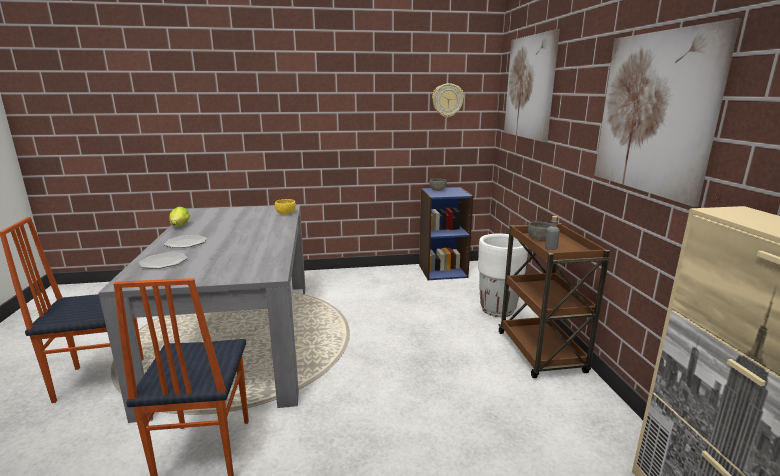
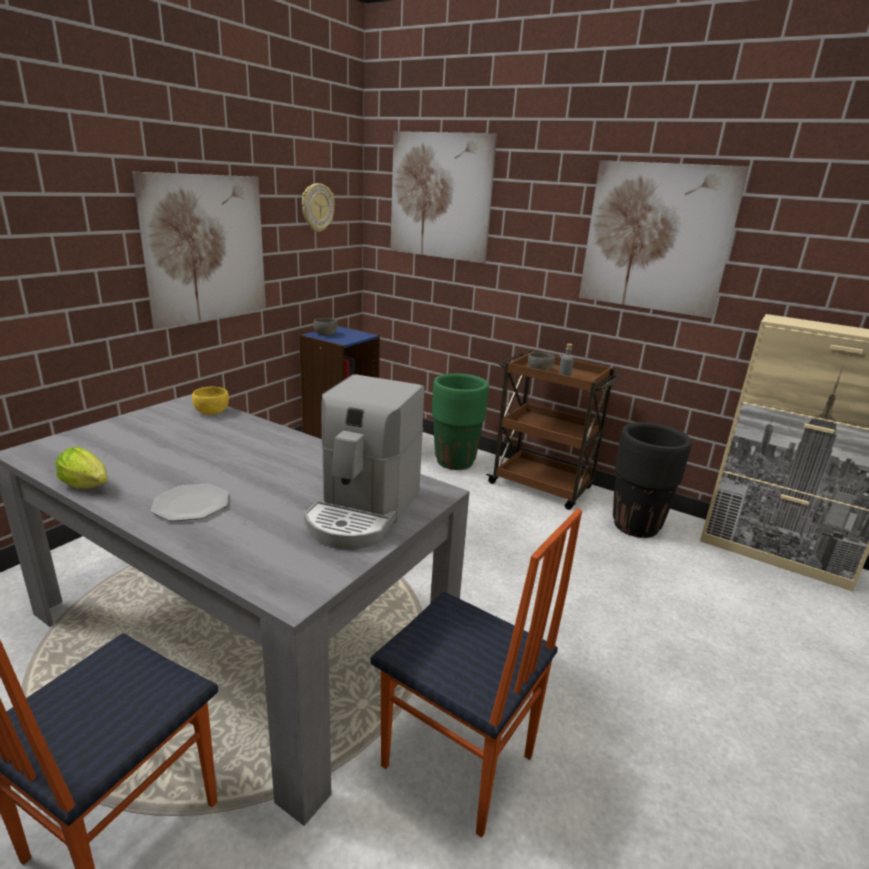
camera: 50 degrees left, 5 degrees up
plate [139,252,187,269] -> none
white planter [478,234,528,317] -> green planter [432,373,489,470]
none -> picture [132,172,266,329]
none -> coffee machine [304,374,424,549]
none -> black planter [613,422,692,538]

